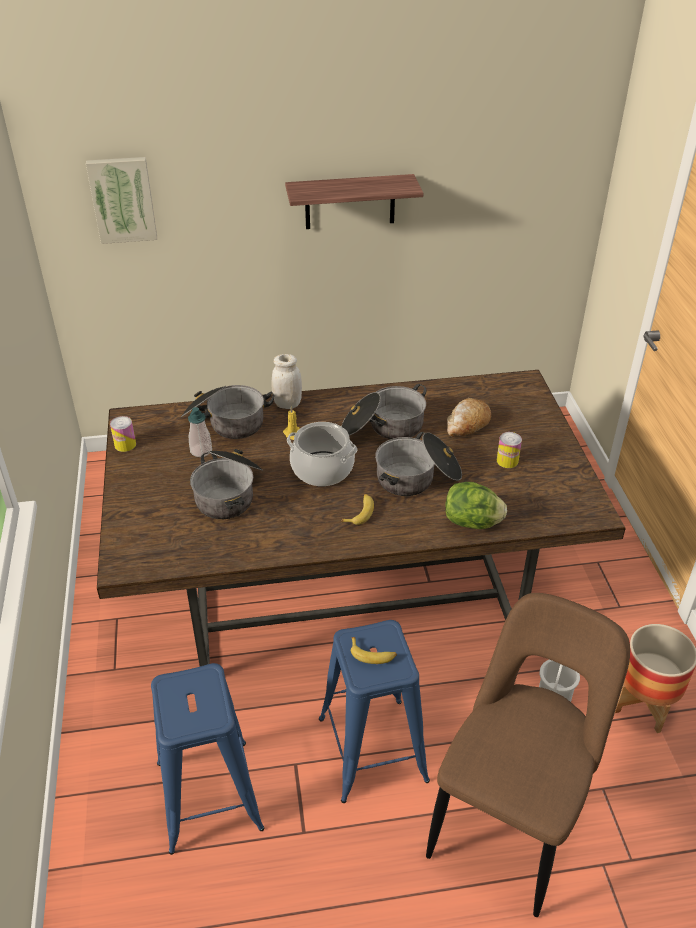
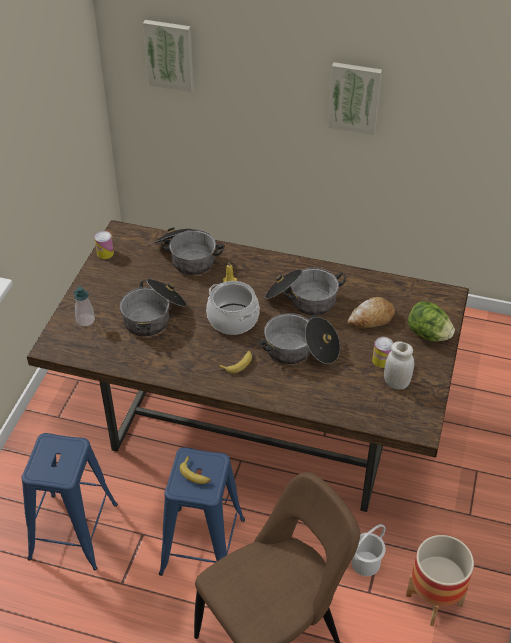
camera: 25 degrees right, 5 degrees up
soap dispenser [188,407,212,457] -> soap dispenser moved to [74,287,95,327]
white jar [272,354,302,409] -> white jar moved to [384,341,414,390]
shelf [285,174,424,229] -> picture [328,62,382,135]
lettuce [445,482,507,529] -> lettuce moved to [408,301,455,342]

